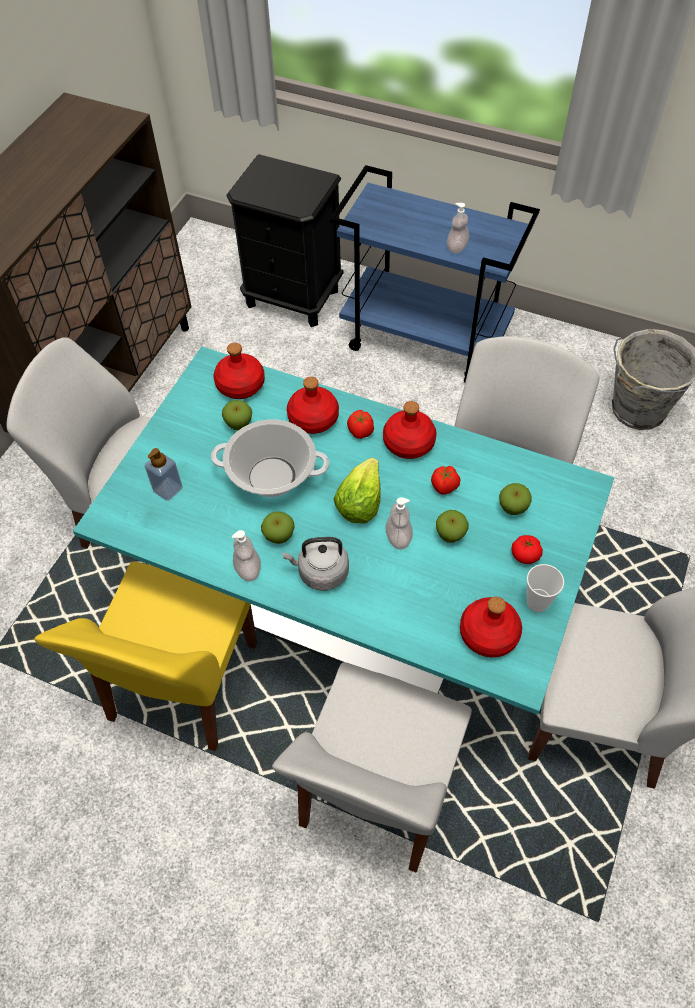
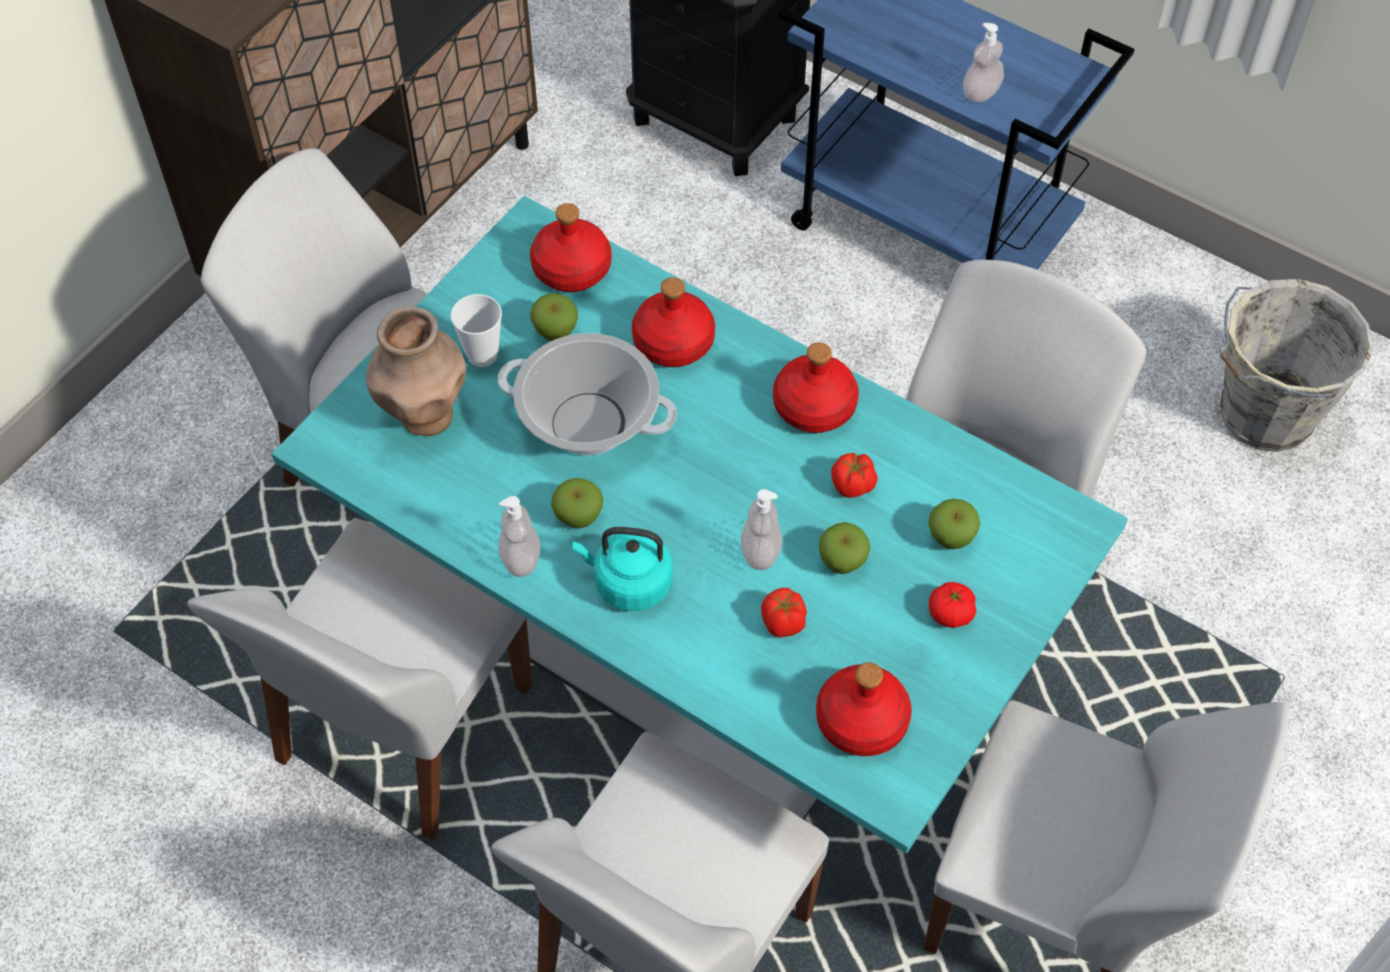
camera: 10 degrees right, 0 degrees up
yellow chair [34,562,257,751] -> white chair [187,518,532,840]
soap dispenser [145,448,182,501] -> brown vase [366,306,466,436]
grey kettle [282,537,349,591] -> turquoise kettle [573,527,673,611]
lettuce [334,458,381,524] -> none
tomato [347,410,374,439] -> tomato moved to [761,588,807,638]
cup [526,564,564,612] -> cup moved to [451,294,502,367]

